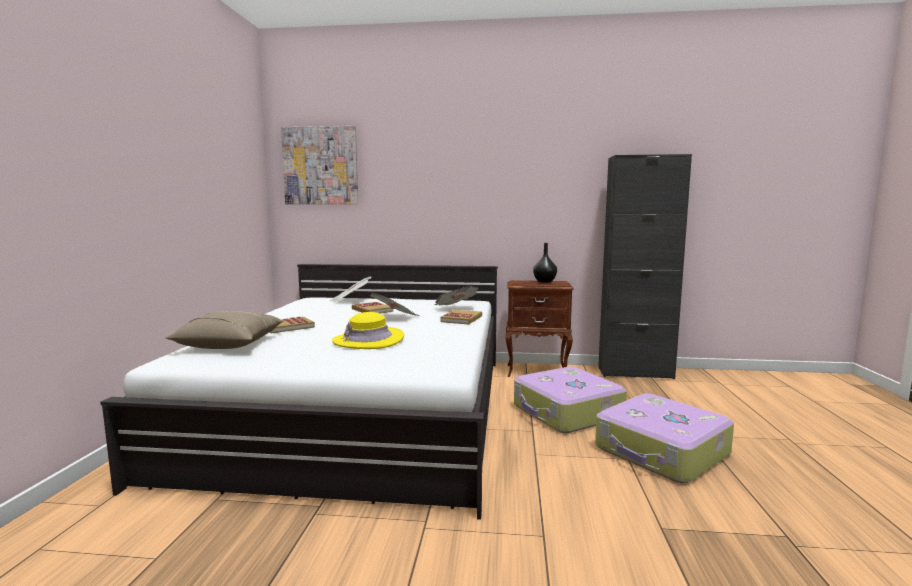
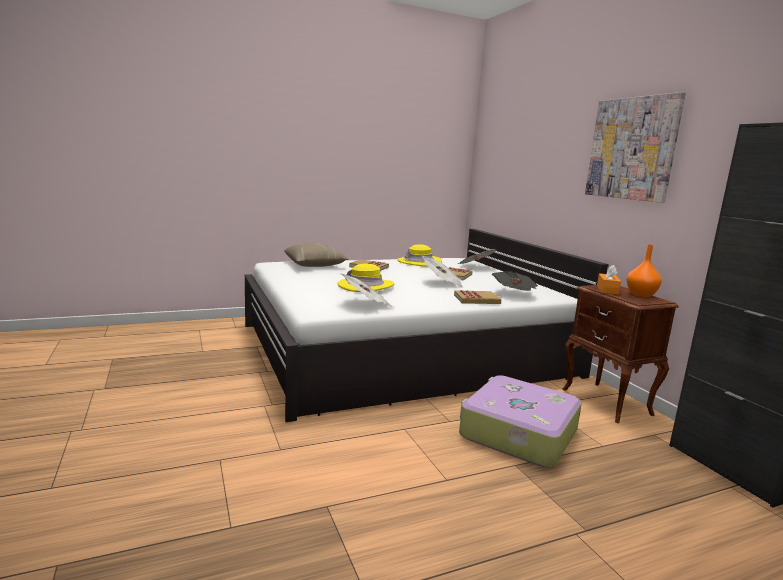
camera: 60 degrees right, 5 degrees up
picture [281,126,358,204] -> picture moved to [585,92,686,203]
black vase [533,243,557,283] -> orange vase [627,244,662,297]
suitcase [595,393,734,483] -> none
none -> newspaper [340,273,393,307]
none -> yellow hat [398,244,442,267]
none -> orange tissue box [597,265,621,295]

